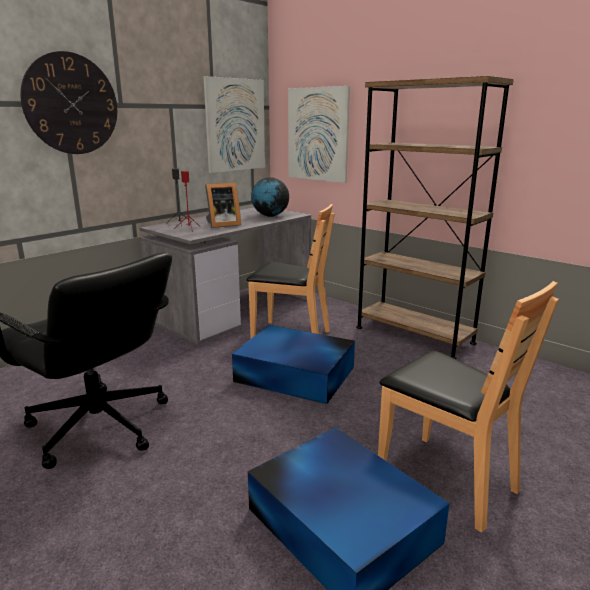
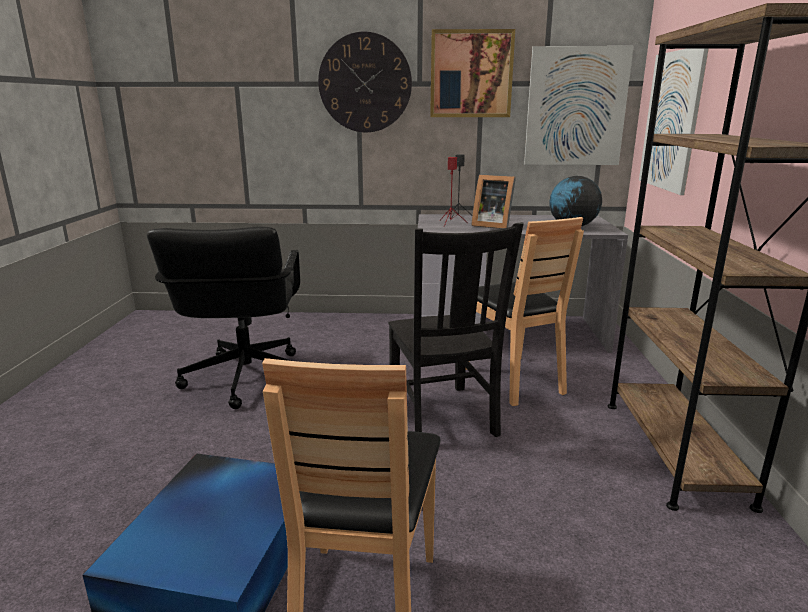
camera: 50 degrees right, 0 degrees up
blue storage box [232,325,355,404] -> black chair [388,222,524,437]
none -> picture [430,29,515,117]

